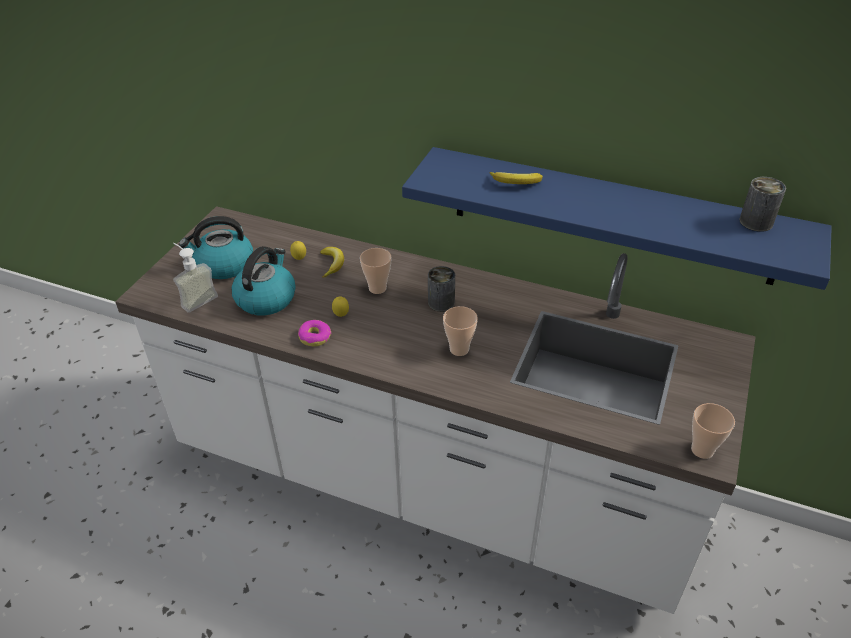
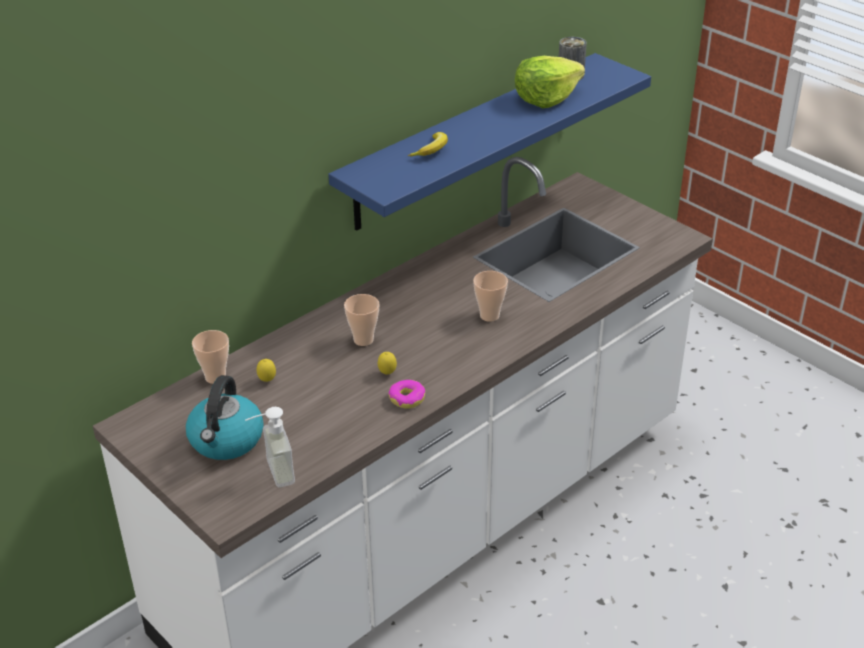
camera: 65 degrees left, 5 degrees down
kettle [231,246,296,315] -> none
banana [320,247,344,278] -> none
can [428,266,455,312] -> none
cup [691,403,735,459] -> cup moved to [192,330,229,384]
none -> lettuce [515,56,585,108]

